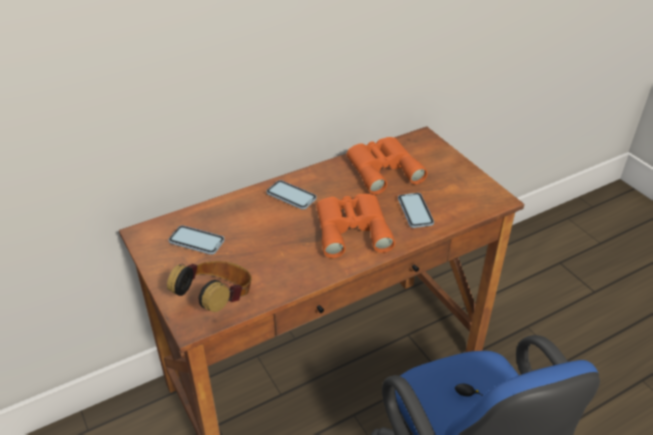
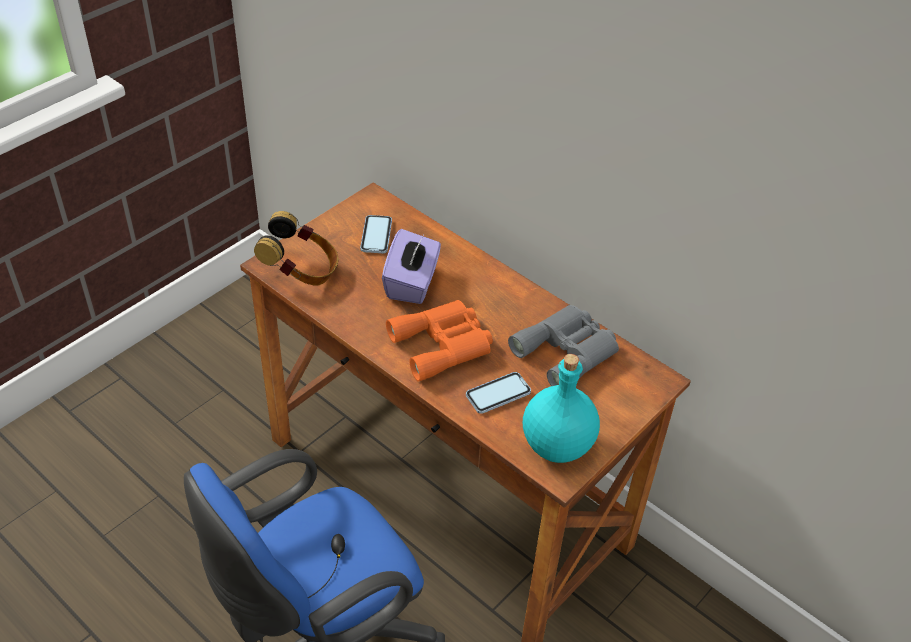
camera: 70 degrees right, 5 degrees up
phone [266,180,317,210] -> none
orange binoculars [347,137,428,195] -> grey binoculars [508,305,619,386]
none -> purple tissue box [382,229,441,304]
none -> turquoise bottle [523,354,600,463]

